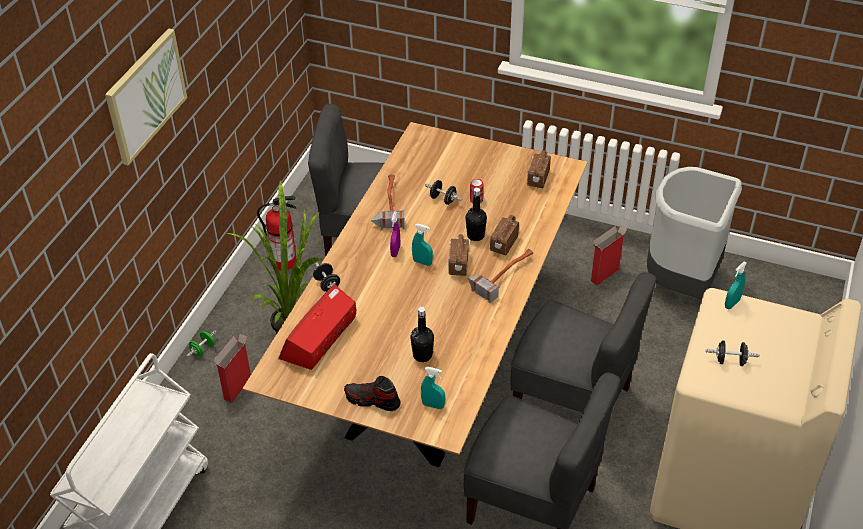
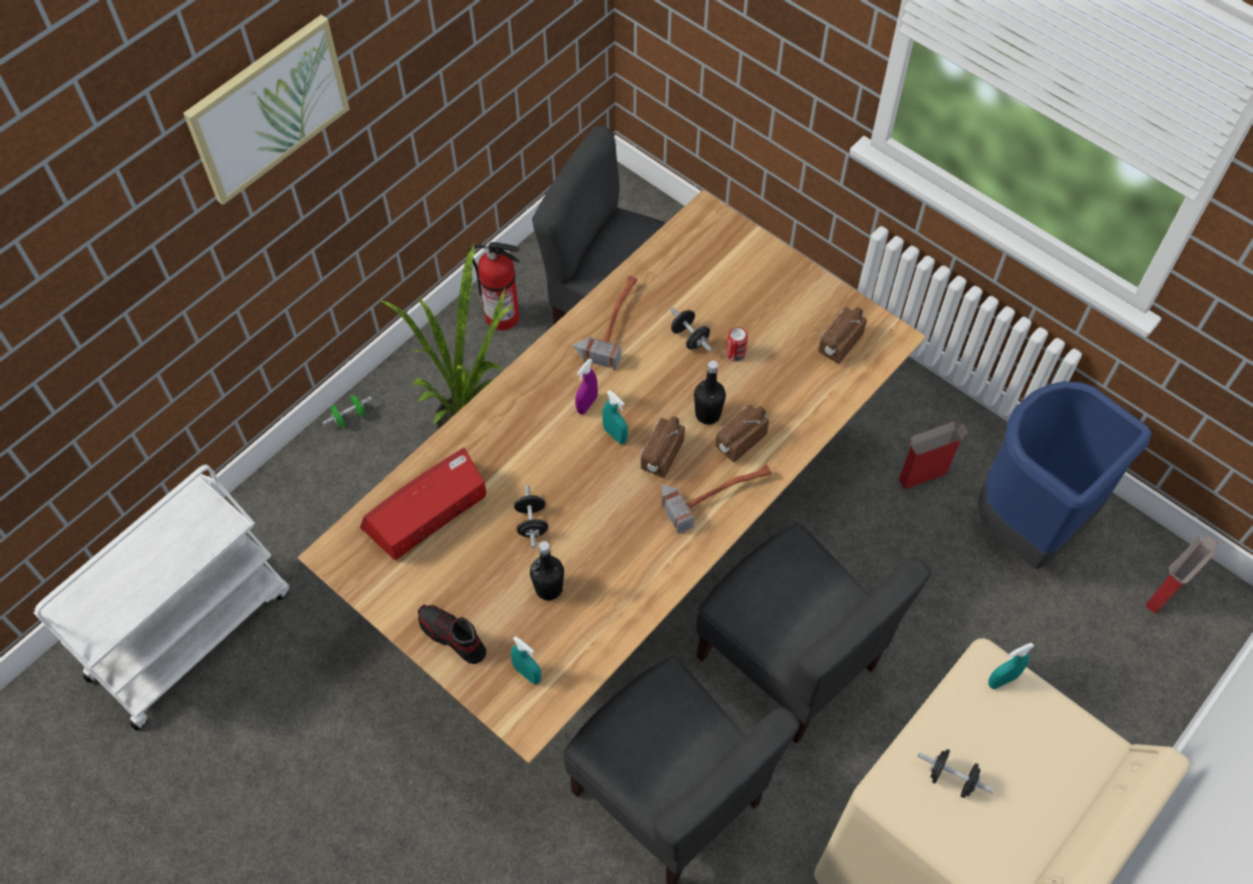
camera: 20 degrees right, 15 degrees up
cardboard box [213,334,251,403] -> cardboard box moved to [1145,535,1218,614]
black dumbbell [313,262,340,292] -> black dumbbell moved to [514,486,548,548]
grey trash can [647,167,742,299] -> blue trash can [978,381,1152,569]

